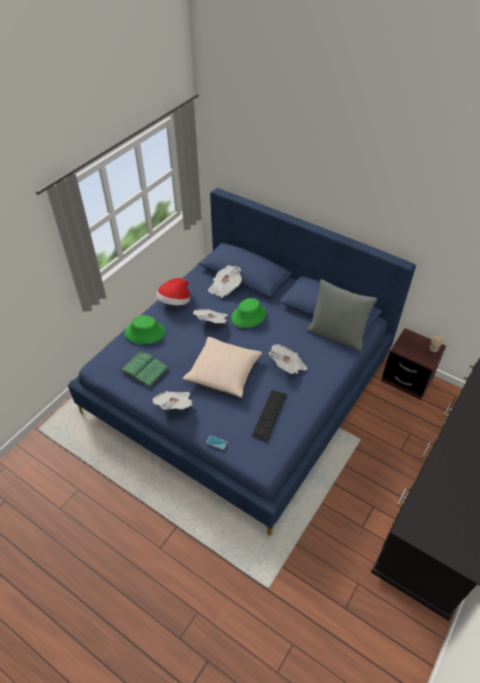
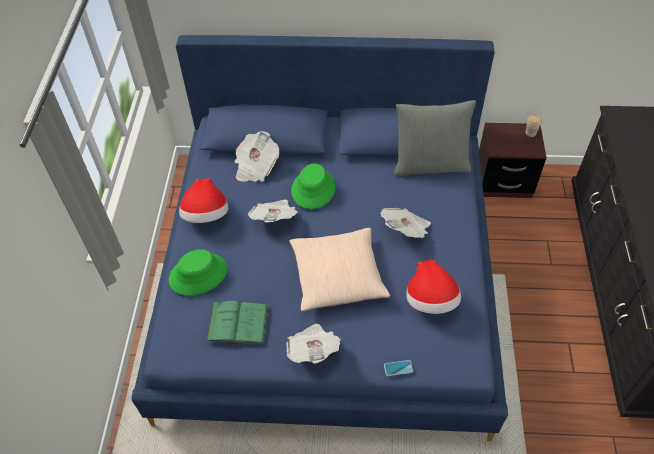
camera: 30 degrees left, 5 degrees up
keyboard [251,390,287,442] -> hat [406,260,461,314]

